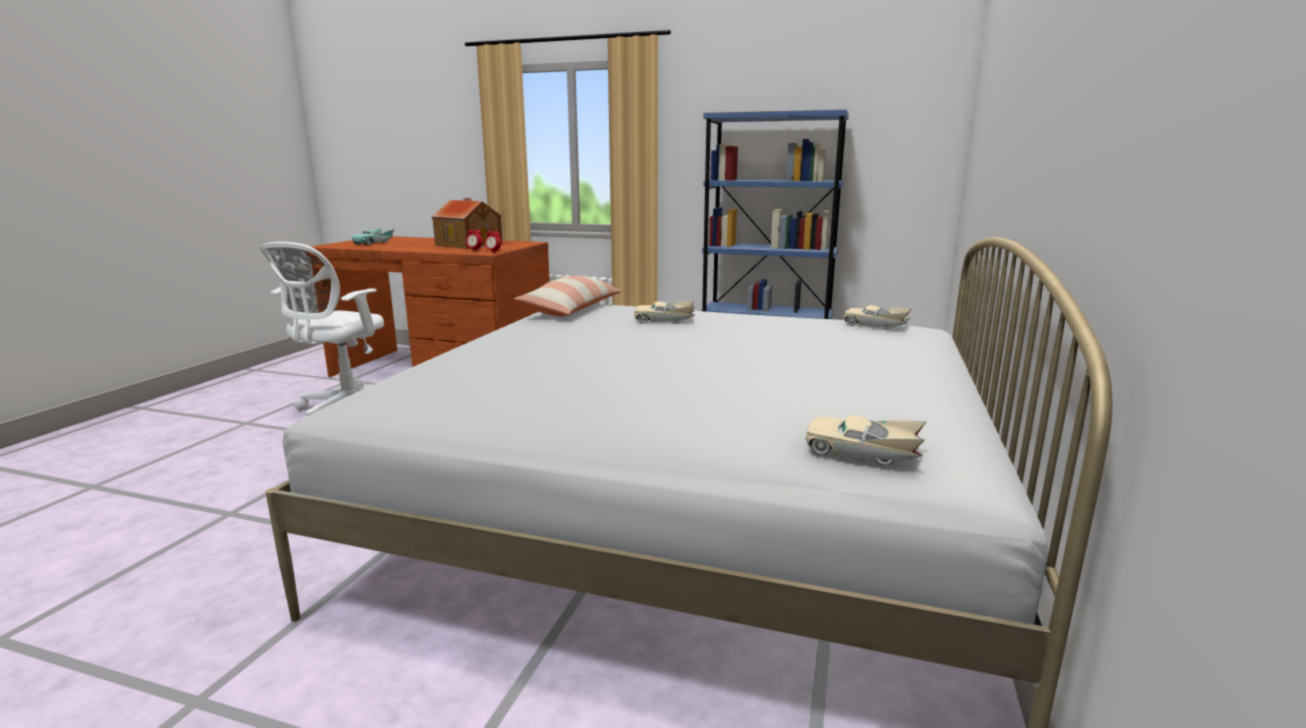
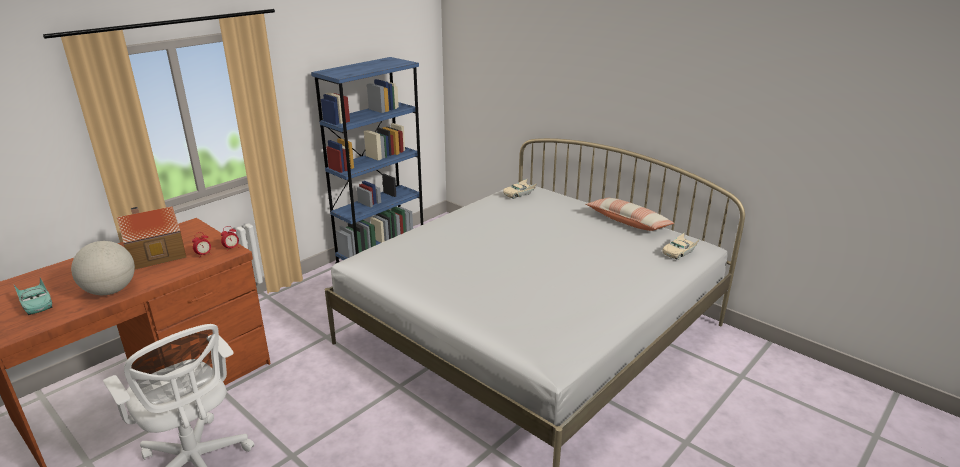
camera: 65 degrees left, 10 degrees up
pillow [514,276,622,317] -> pillow moved to [586,198,674,231]
beige toy car [634,300,695,324] -> none
none -> globe [71,241,135,295]

